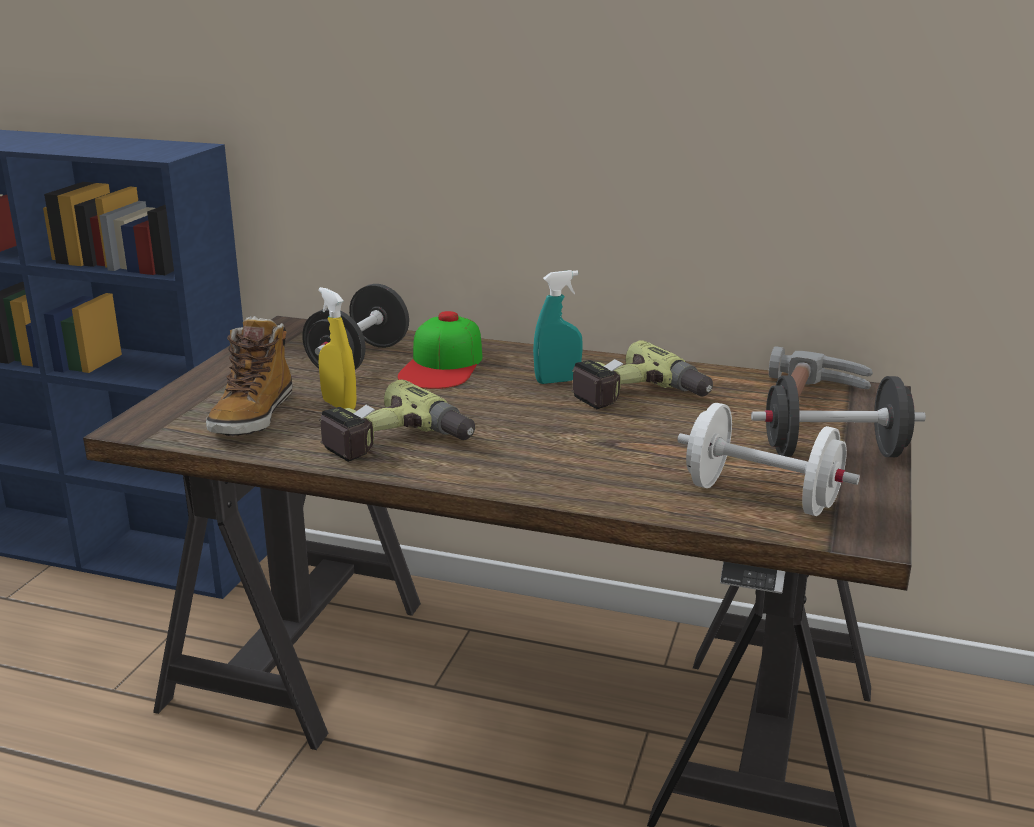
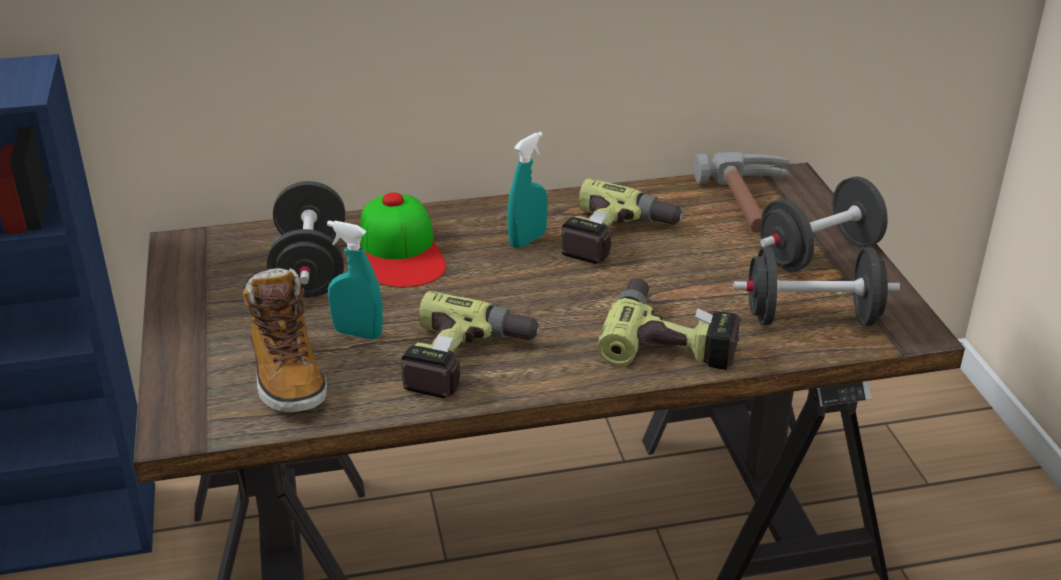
camera: 30 degrees left, 10 degrees up
yellow spray bottle [318,287,357,410] -> turquoise spray bottle [327,220,383,340]
white dumbbell [677,403,860,516] -> black dumbbell [733,247,900,326]
none -> power drill [598,278,742,370]

